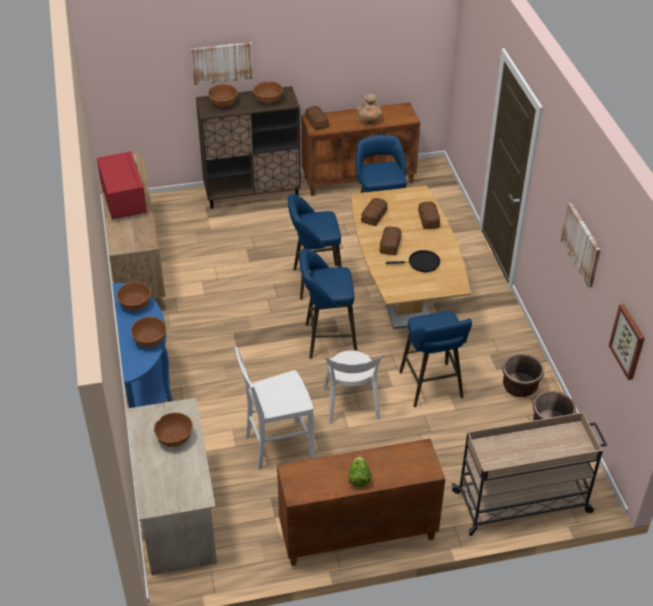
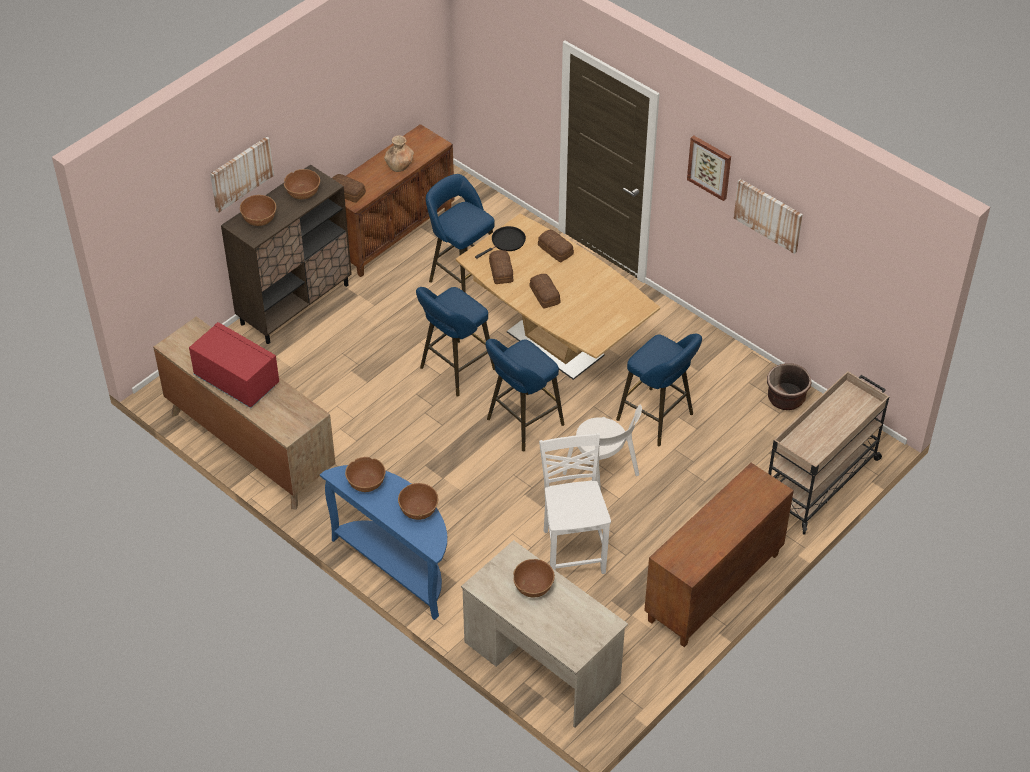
camera: 35 degrees left, 5 degrees up
white chair [235,347,315,469] -> white chair turned 135 degrees clockwise [539,433,611,574]
lettuce [349,457,371,487] -> none
black frying pan [386,250,440,272] -> black frying pan moved to [475,226,526,259]
brown planter [502,354,544,397] -> none
picture [609,304,645,380] -> picture moved to [687,135,731,201]

